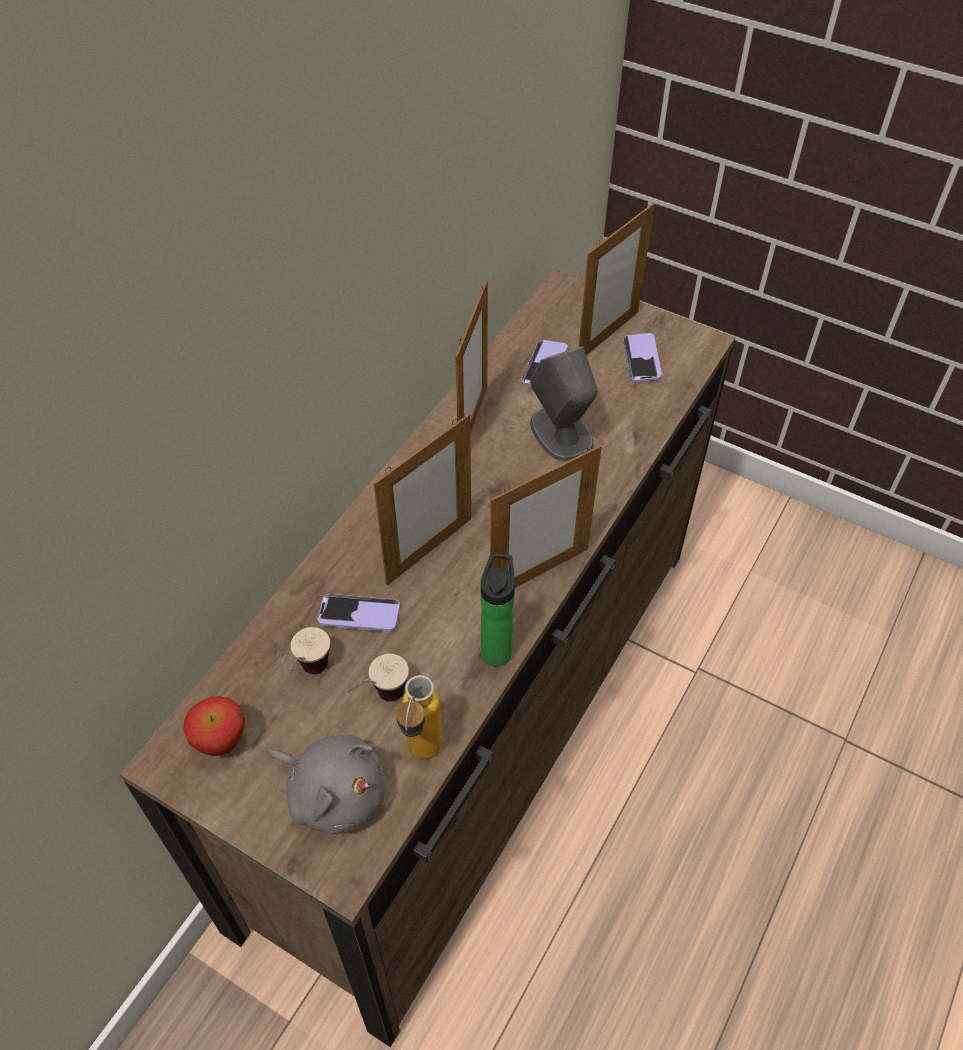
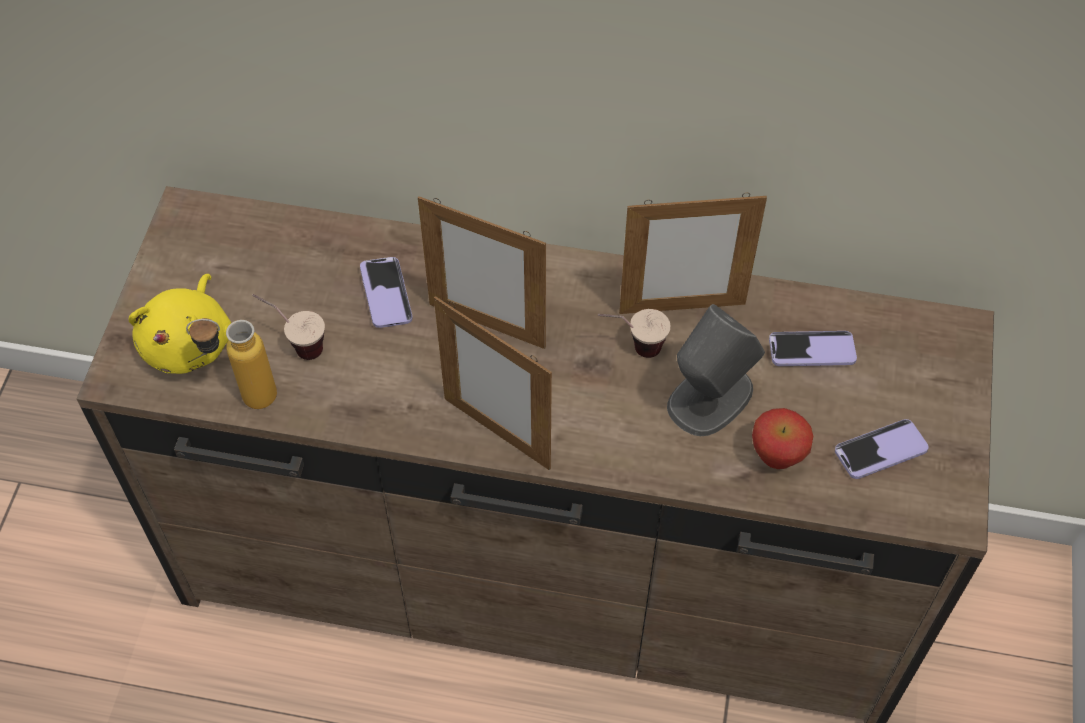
camera: 70 degrees right, 5 degrees up
apple [183,696,245,756] -> apple moved to [752,408,813,469]
grey plush toy [267,734,385,834] -> yellow plush toy [128,274,231,374]
cup [288,627,330,676] -> cup moved to [598,309,670,358]
bottle [481,553,515,666] -> none
picture frame [579,203,655,355] -> none

